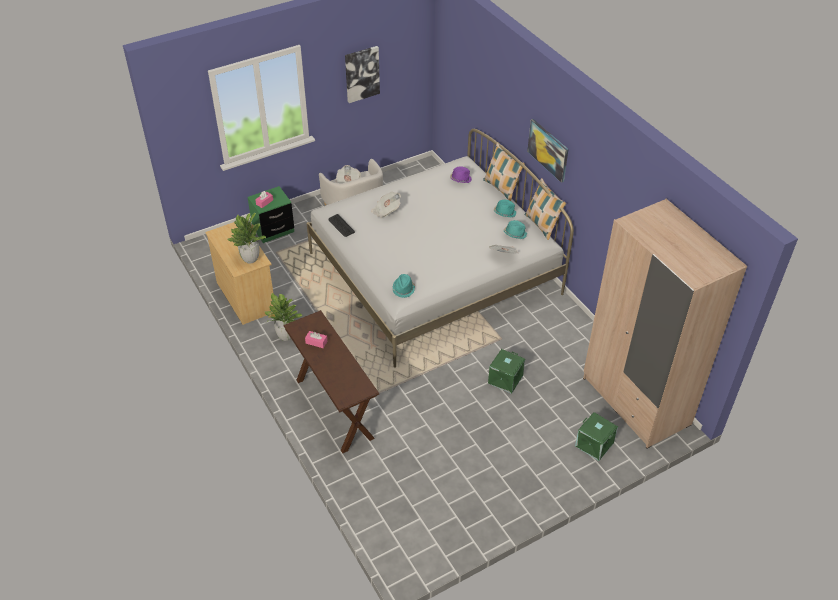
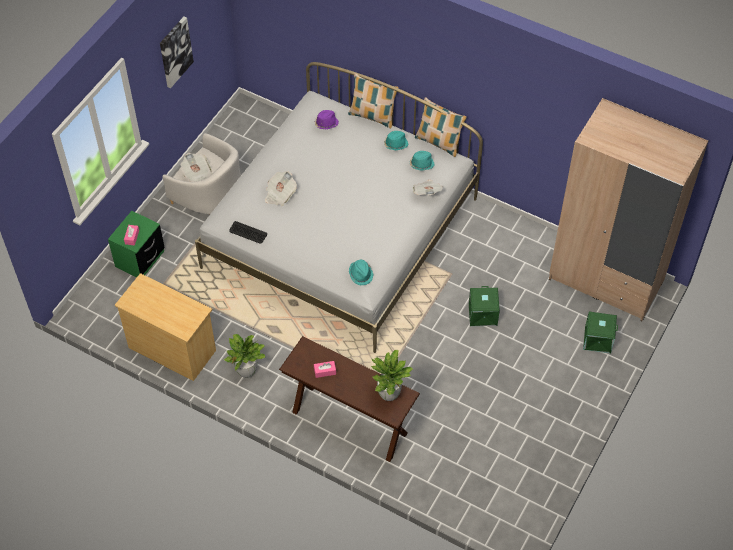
camera: 30 degrees left, 10 degrees up
potted plant [227,213,266,264] -> potted plant moved to [371,350,414,401]
picture [527,119,569,183] -> none

